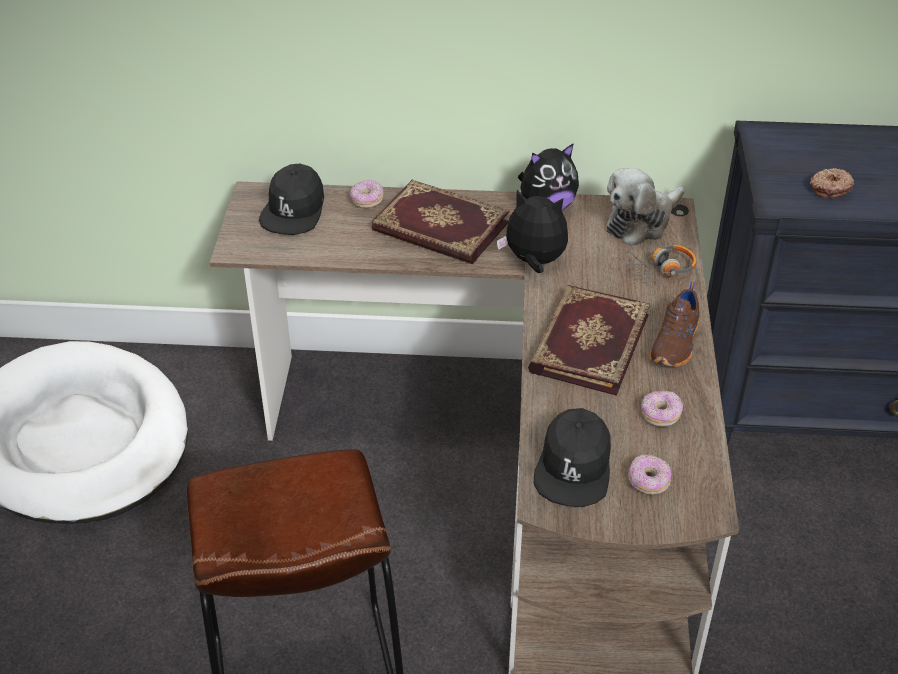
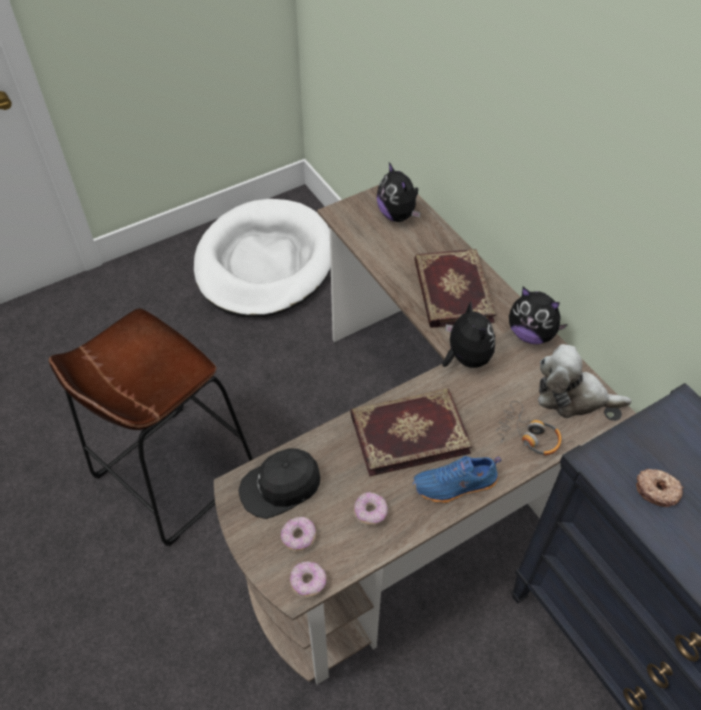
camera: 55 degrees right, 10 degrees up
black cap [259,164,324,235] -> plush toy [377,162,421,222]
donut [350,180,383,208] -> donut moved to [290,561,327,598]
brown shoe [650,281,700,367] -> blue shoe [413,456,501,503]

